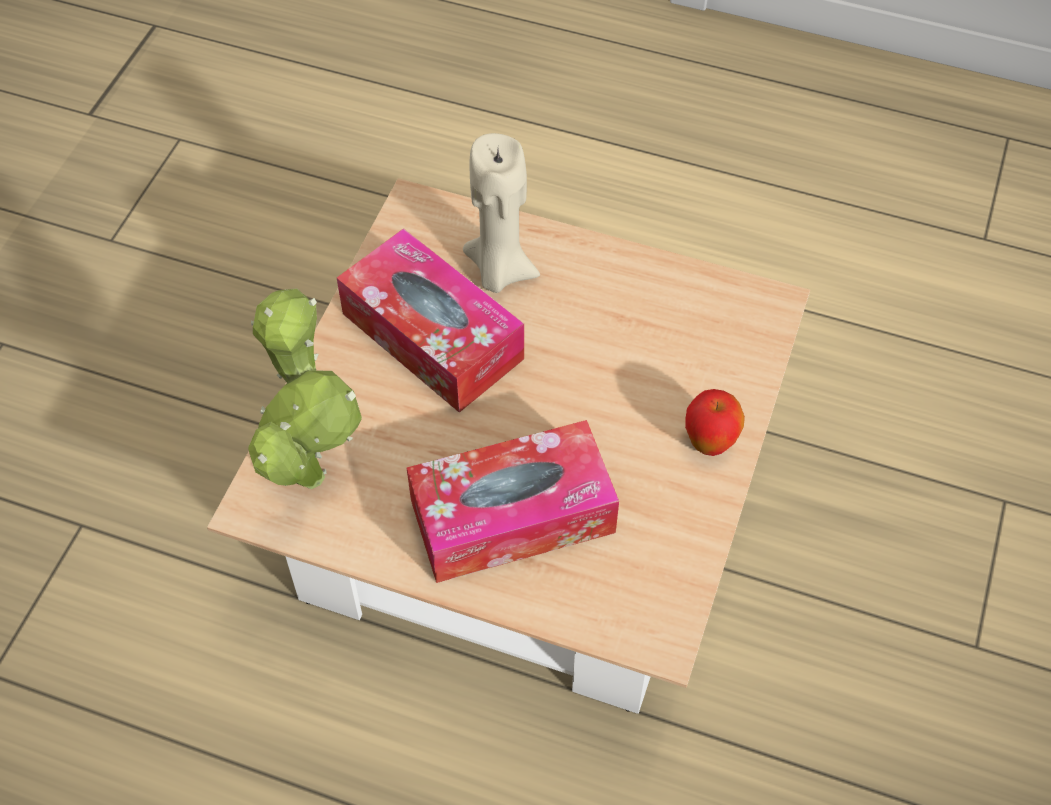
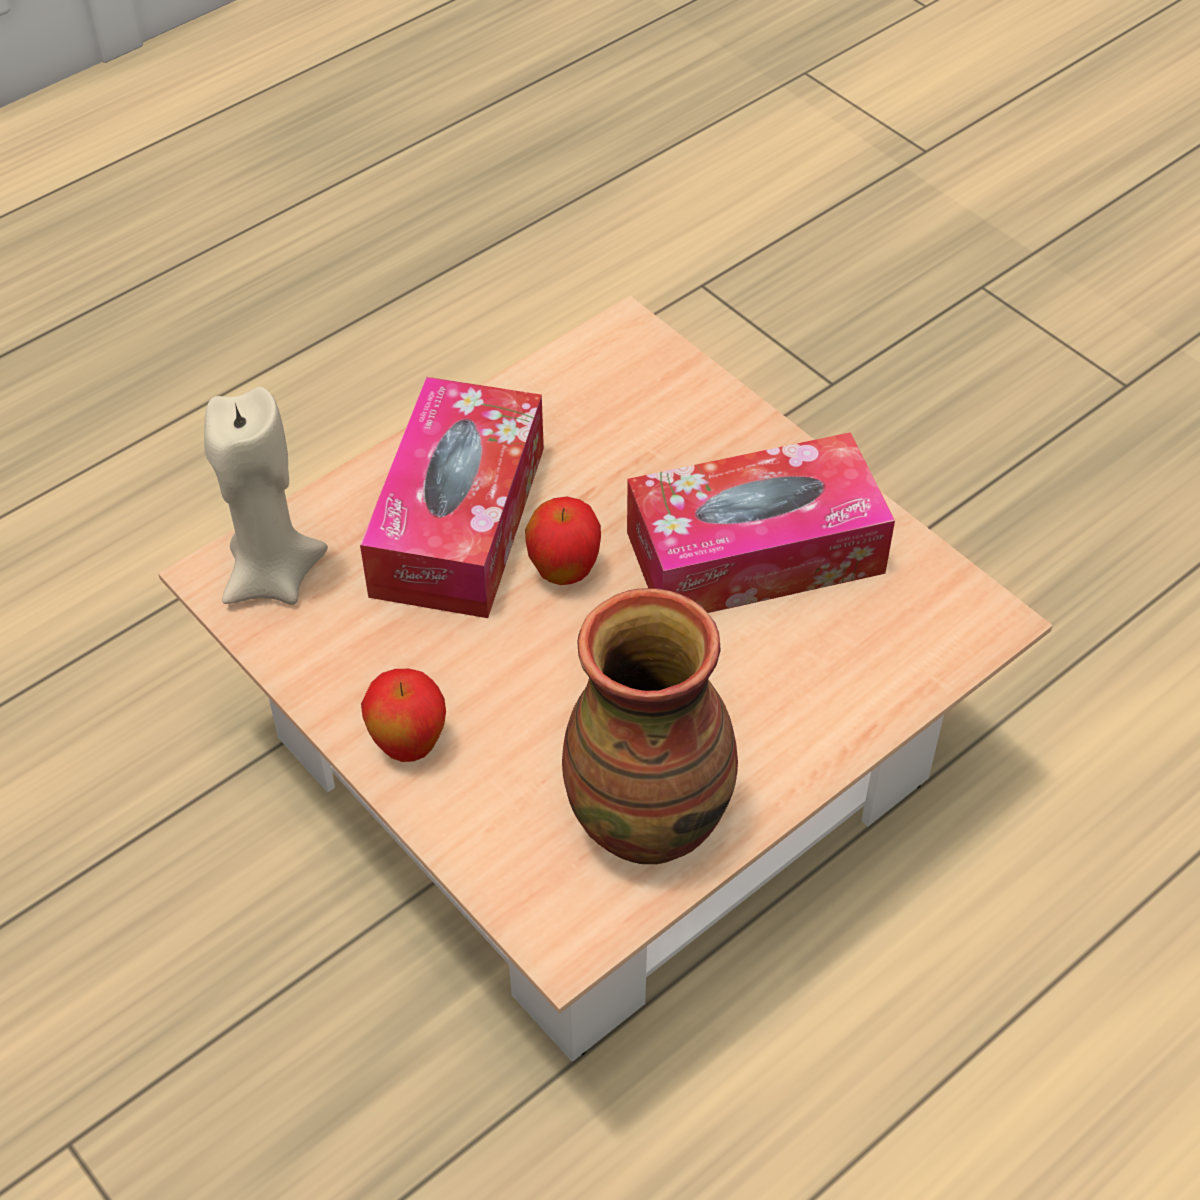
camera: 120 degrees right, 5 degrees down
potted plant [248,288,362,489] -> none
beige candle [463,133,540,293] -> beige candle moved to [204,387,328,605]
none -> apple [525,497,601,585]
none -> vase [562,588,738,864]

